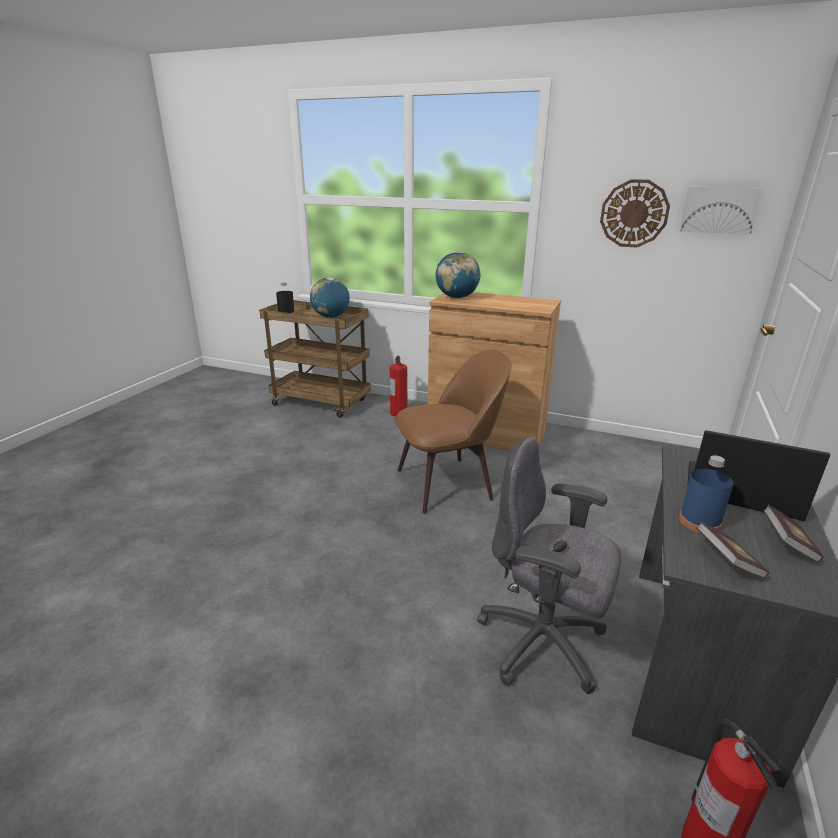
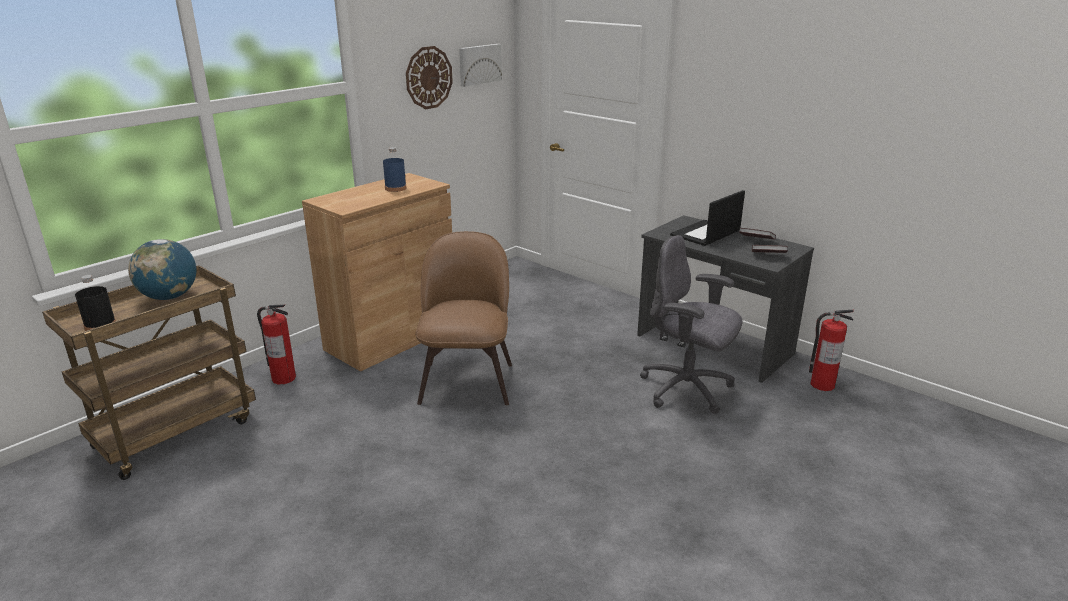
camera: 70 degrees left, 0 degrees up
globe [436,252,480,298] -> none
grey office chair [477,437,621,694] -> grey office chair turned 75 degrees clockwise [640,235,743,414]
blue bottle [679,455,734,533] -> blue bottle moved to [383,147,406,192]

